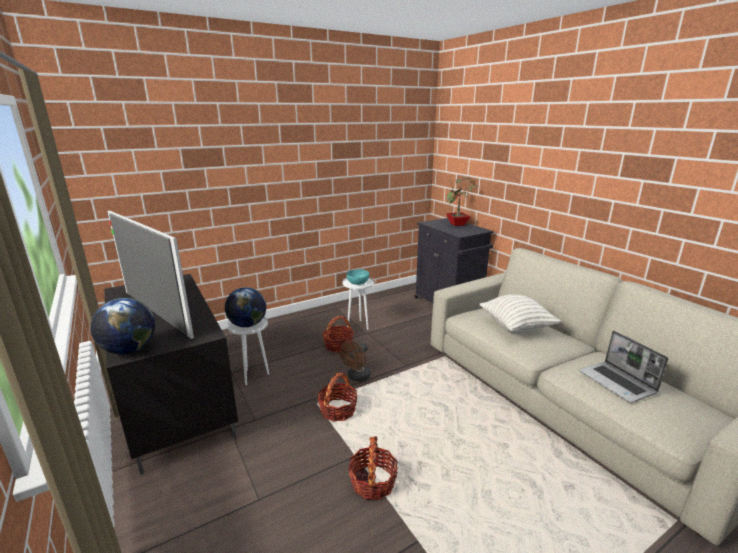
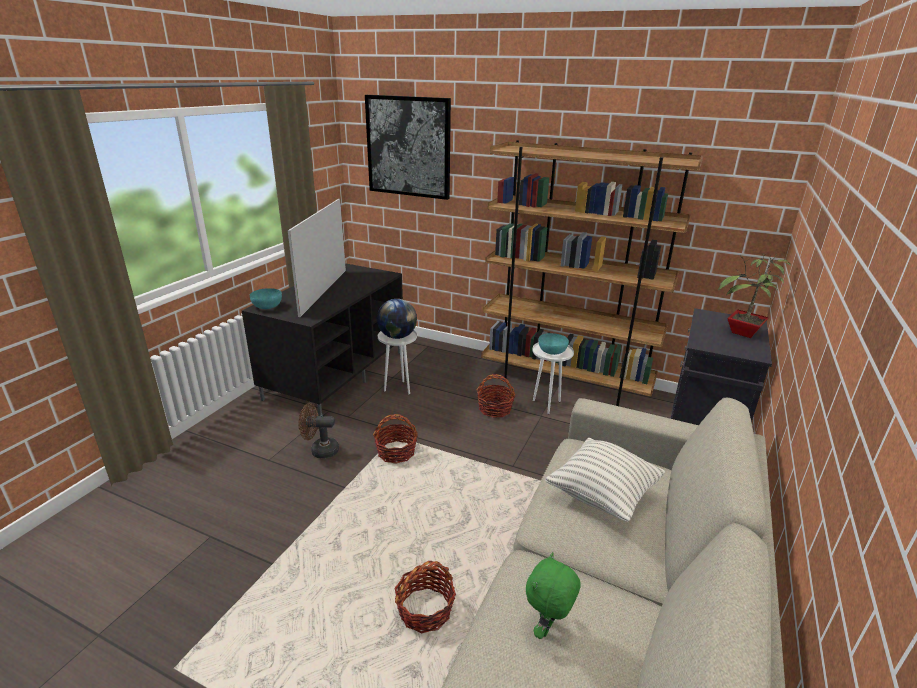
camera: 55 degrees right, 5 degrees up
globe [90,298,155,354] -> turquoise bowl [250,288,282,309]
brown fan [340,341,371,382] -> brown fan moved to [298,403,339,458]
basket [348,436,398,500] -> basket moved to [394,561,456,633]
laptop [579,331,668,403] -> green plush toy [526,552,581,639]
none -> picture [365,95,451,200]
none -> brown bookcase [481,140,703,406]

